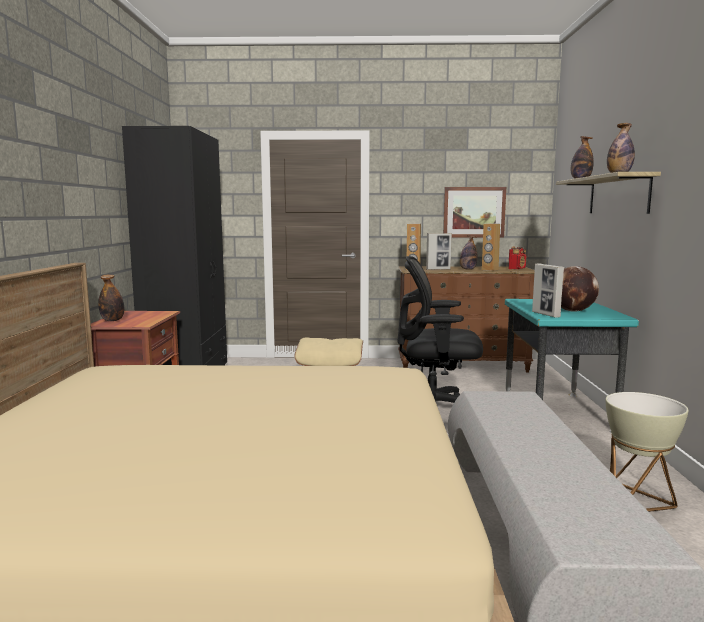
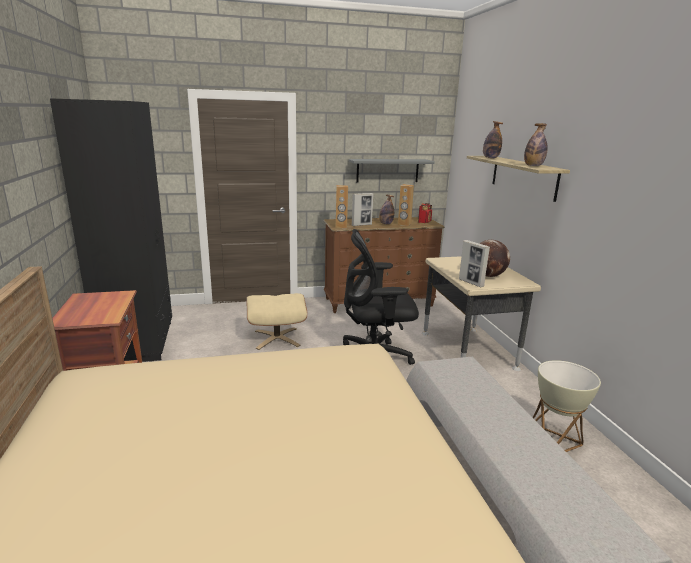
camera: 15 degrees left, 10 degrees up
bottle [98,275,124,321] -> none
picture [443,187,506,238] -> grey shelf [349,159,435,182]
turquoise desk [505,299,639,433] -> beige desk [421,256,541,371]

